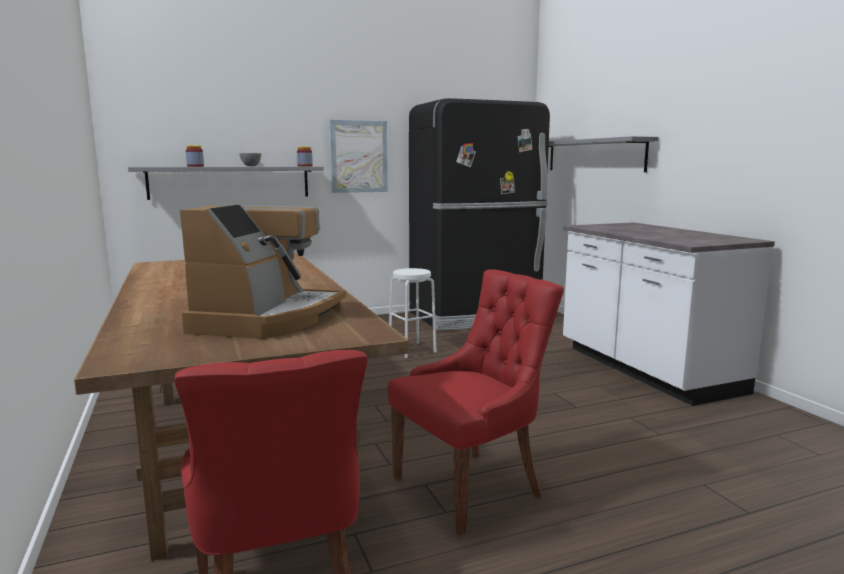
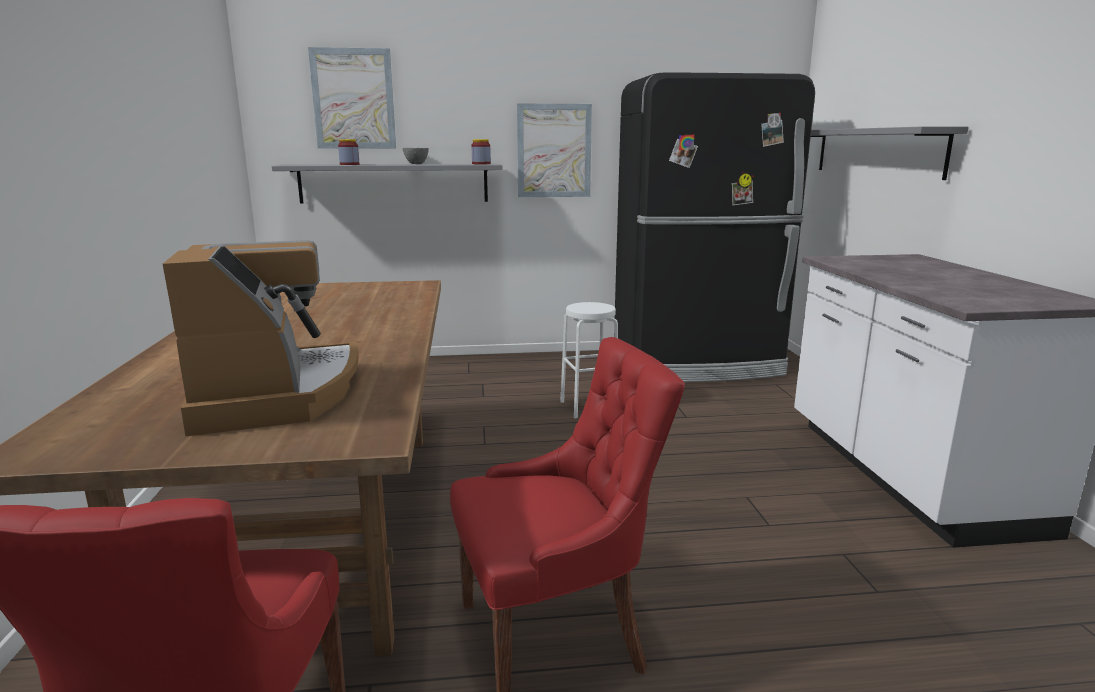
camera: 15 degrees right, 5 degrees up
coffee machine [180,204,346,339] -> coffee machine turned 45 degrees counterclockwise [163,240,359,436]
none -> picture [308,47,396,149]

